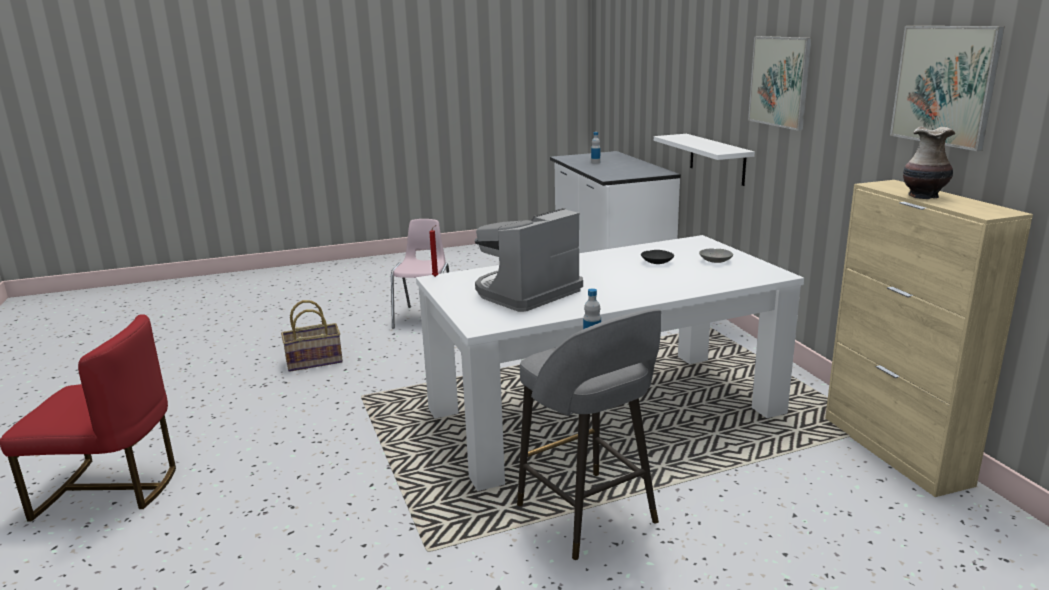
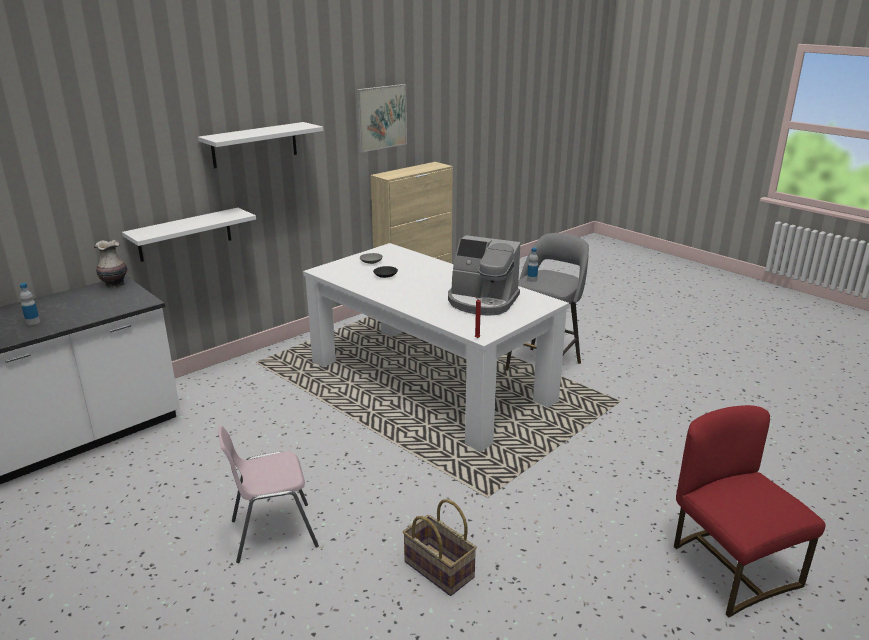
camera: 115 degrees left, 5 degrees up
picture [748,36,812,131] -> white shelf [198,122,323,169]
vase [903,127,955,199] -> vase moved to [94,240,127,288]

